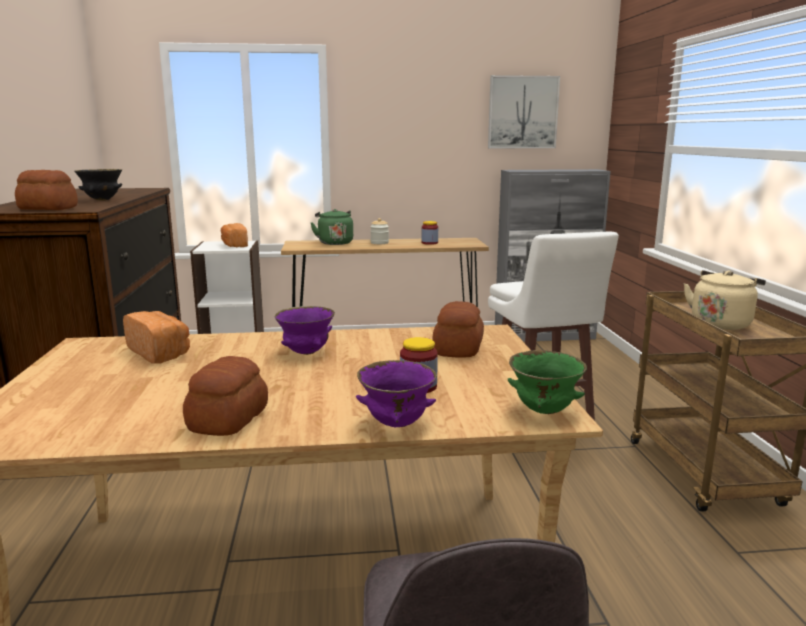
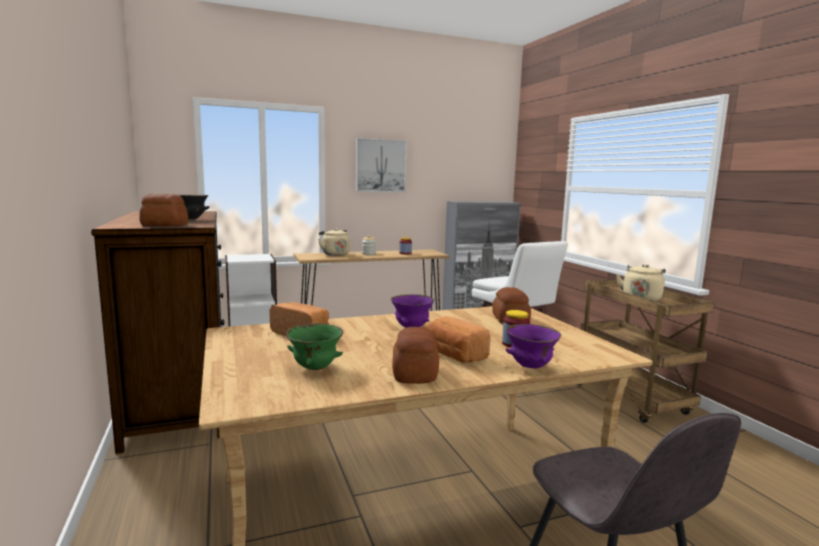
camera: 15 degrees left, 5 degrees down
bread [221,223,248,247] -> bread moved to [426,316,491,363]
green kettle [310,209,353,245] -> beige kettle [318,229,350,256]
picture [488,75,560,148] -> picture moved to [356,138,407,193]
green bowl [508,350,587,414] -> green bowl moved to [286,323,343,370]

